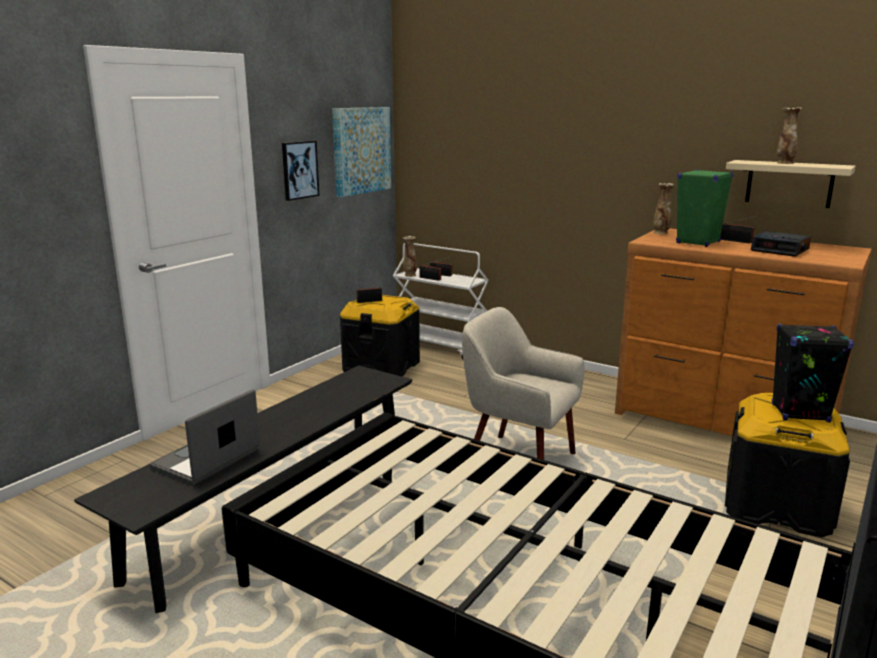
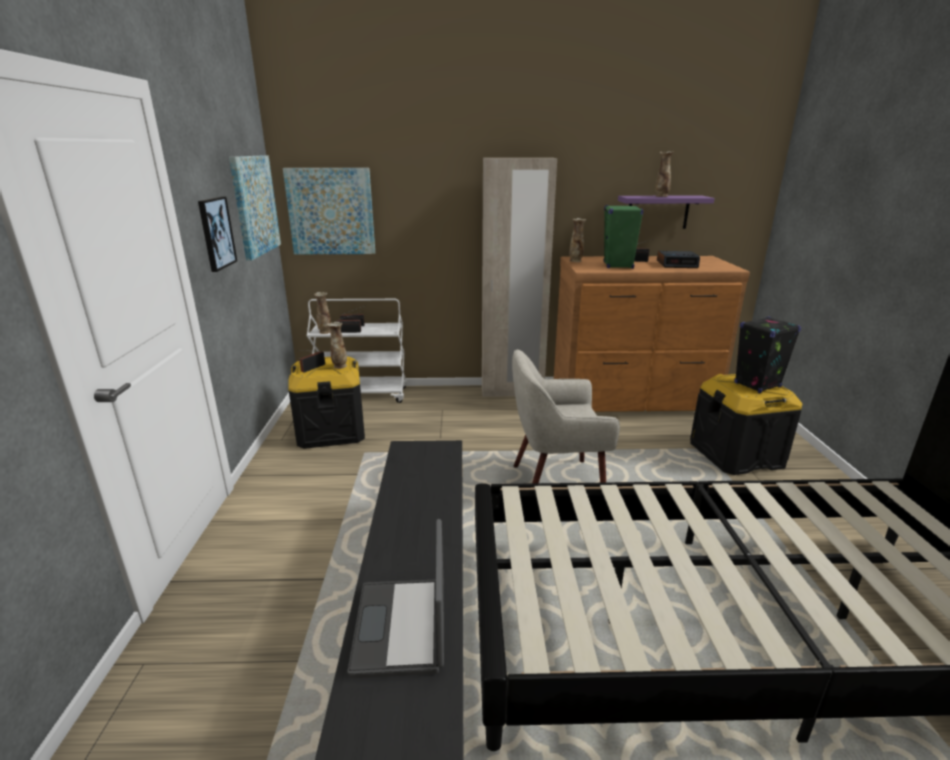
camera: 35 degrees left, 5 degrees up
beige shelf [726,160,855,208] -> purple shelf [618,196,715,229]
none -> picture [283,168,375,254]
none -> vase [327,322,347,369]
none -> beige wardrobe [482,158,557,397]

